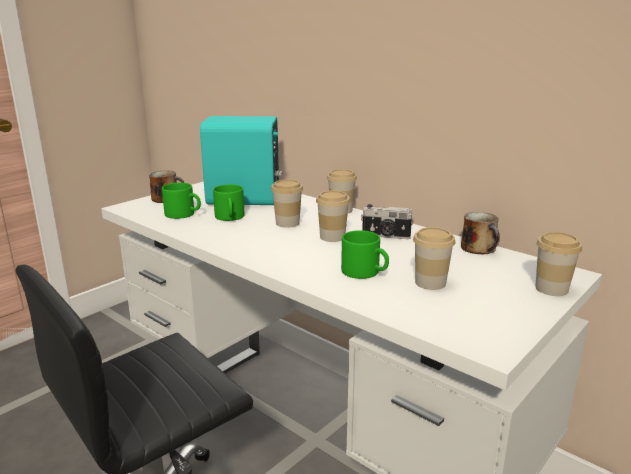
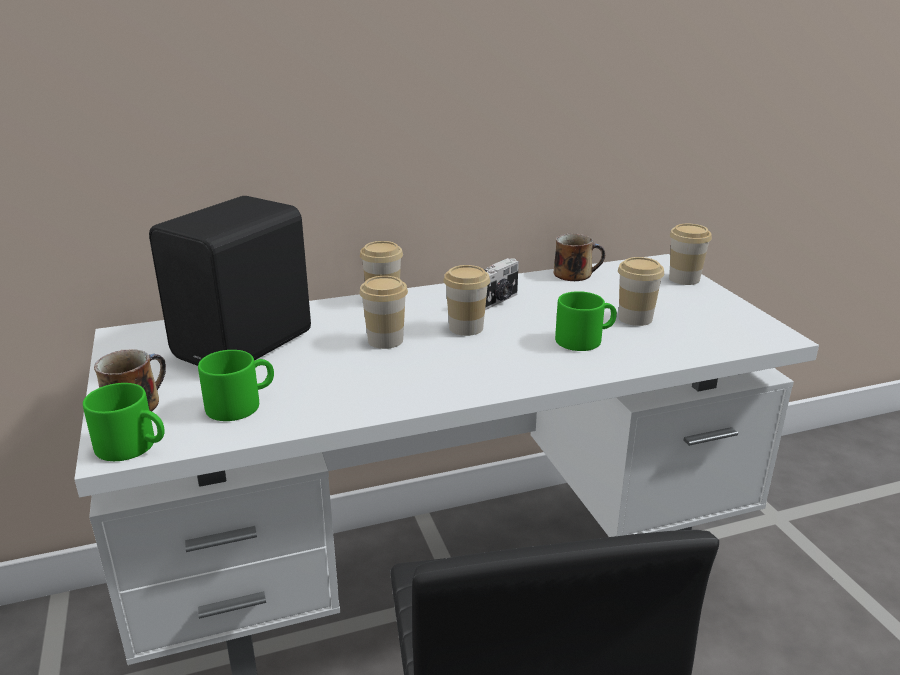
camera: 60 degrees left, 5 degrees up
turquoise speaker [200,116,282,205] -> black speaker [149,196,311,366]
green mug [213,184,245,221] -> green mug moved to [83,383,165,461]

